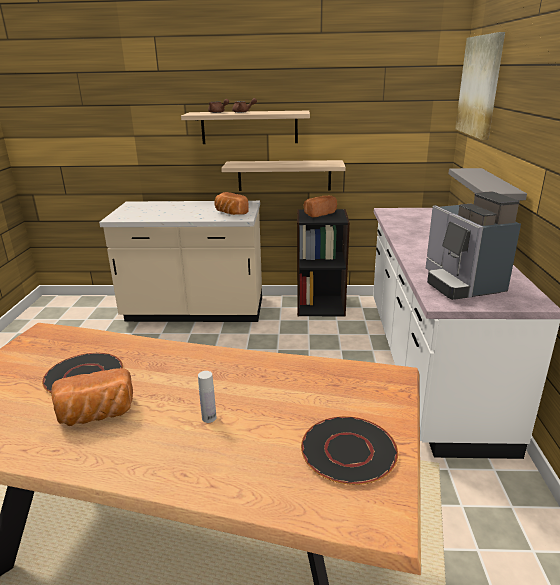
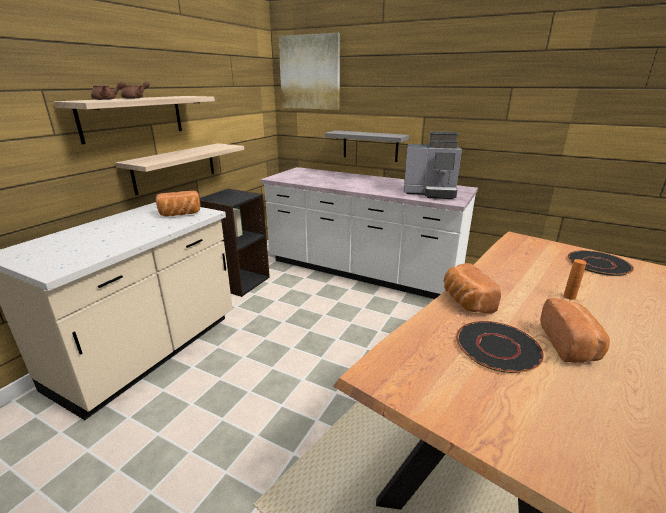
camera: 65 degrees left, 0 degrees up
white bottle [198,371,216,423] -> orange bottle [563,259,586,300]
bread [304,196,337,218] -> bread moved to [444,263,501,313]

